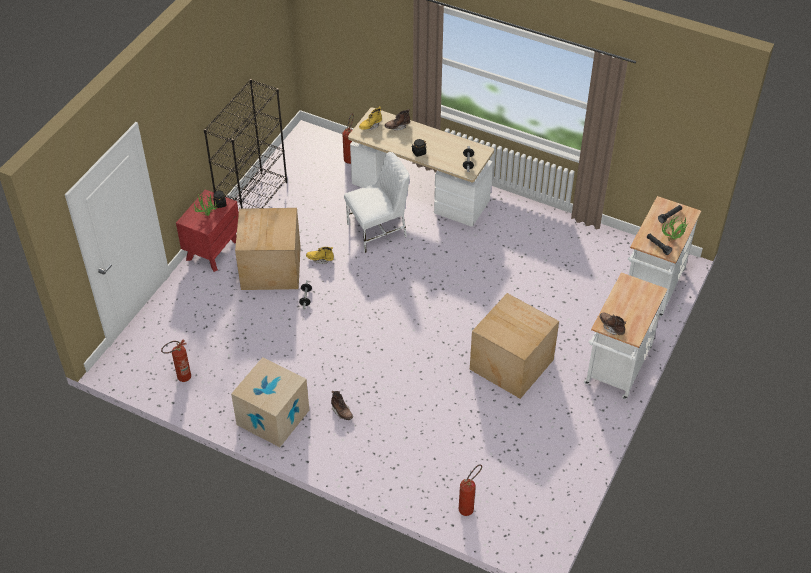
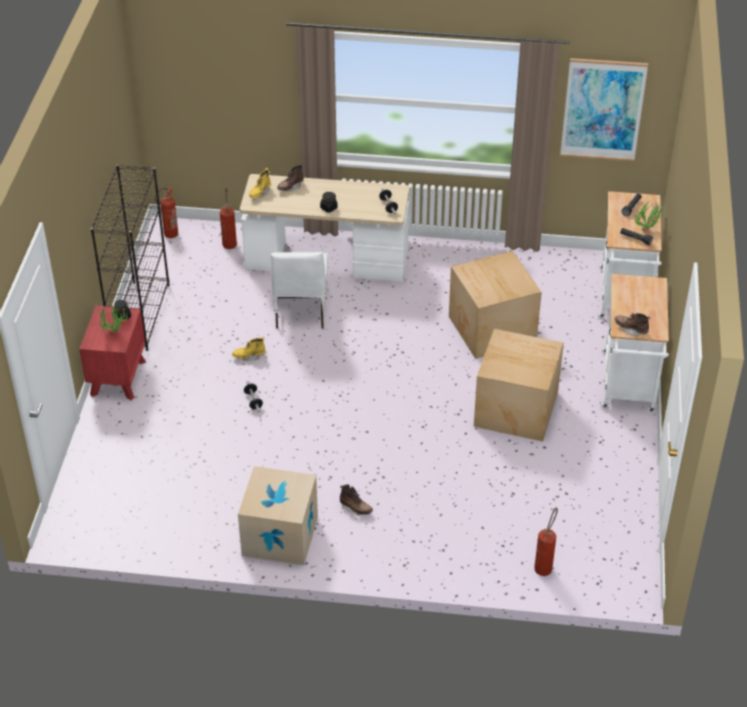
camera: 20 degrees left, 5 degrees down
fire extinguisher [161,339,191,382] -> fire extinguisher moved to [155,187,178,238]
cardboard box [235,208,301,290] -> cardboard box moved to [449,251,542,359]
white chair [344,152,410,253] -> white chair turned 135 degrees clockwise [270,252,328,329]
none -> picture [560,58,648,161]

